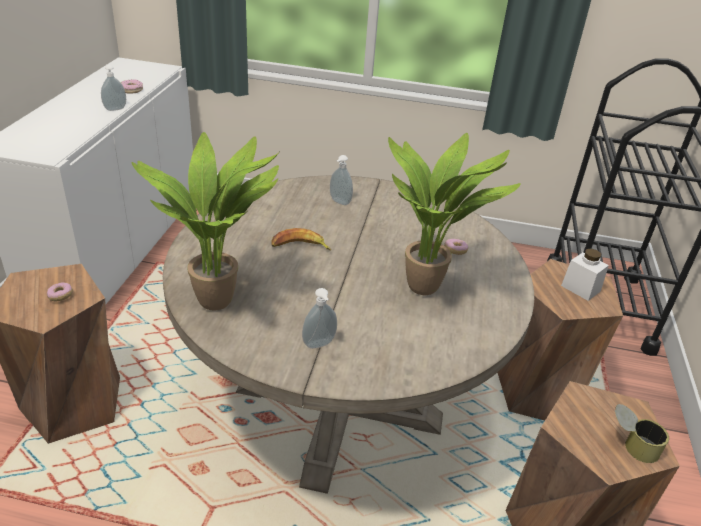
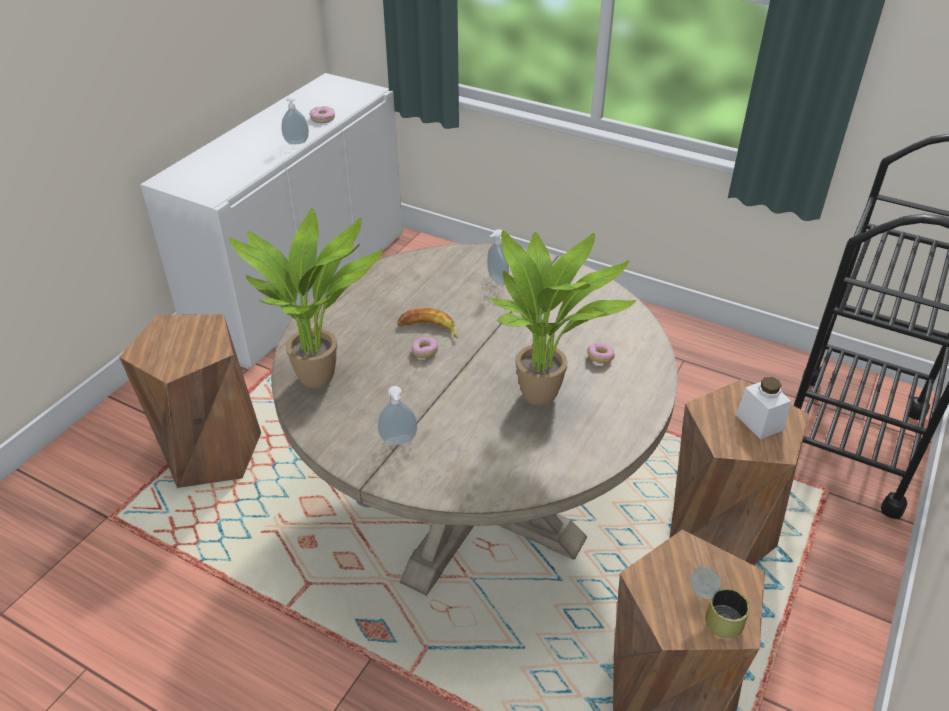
camera: 20 degrees right, 5 degrees up
donut [47,282,73,301] -> donut moved to [412,337,438,358]

